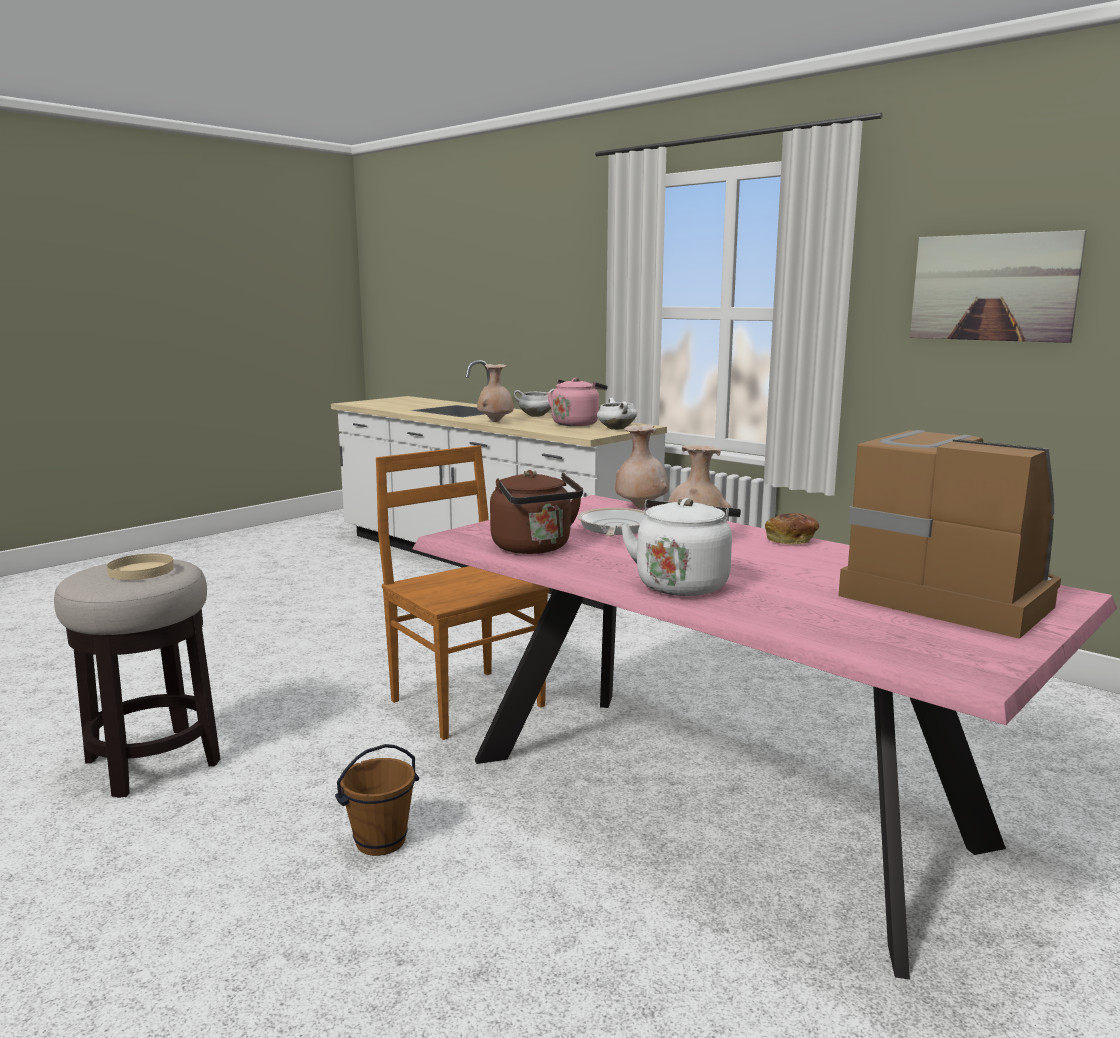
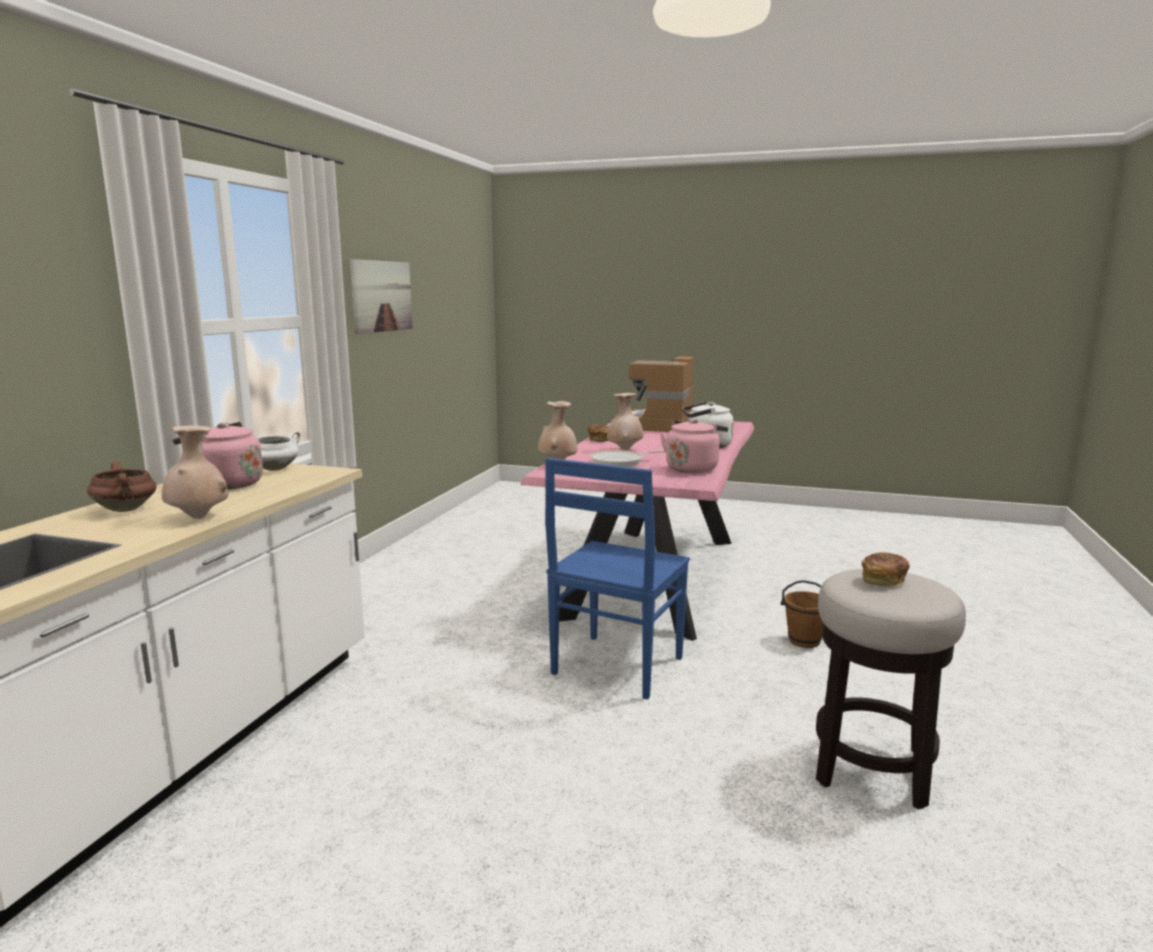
camera: 115 degrees left, 0 degrees up
beige plate [107,554,174,580] -> bread [862,552,909,587]
brown chair [376,445,549,740] -> blue chair [545,458,690,700]
brown kettle [490,470,583,554] -> pink kettle [660,419,728,473]
white cooking pot [514,389,555,417] -> brown cooking pot [87,461,157,512]

